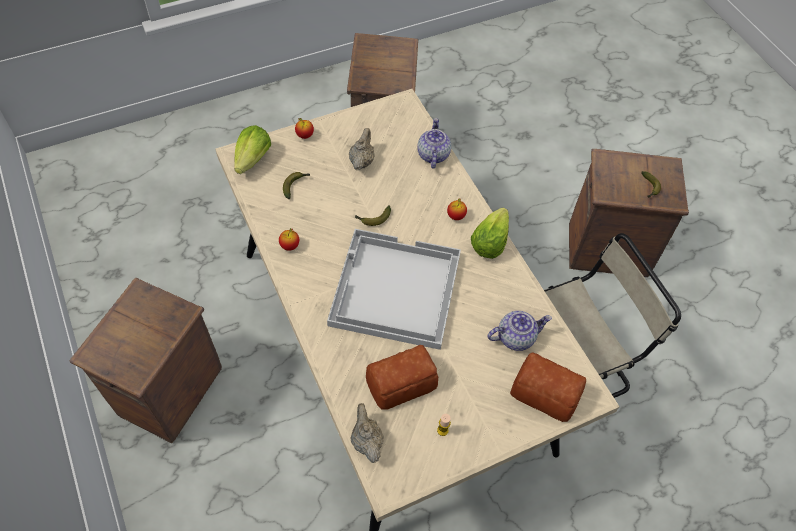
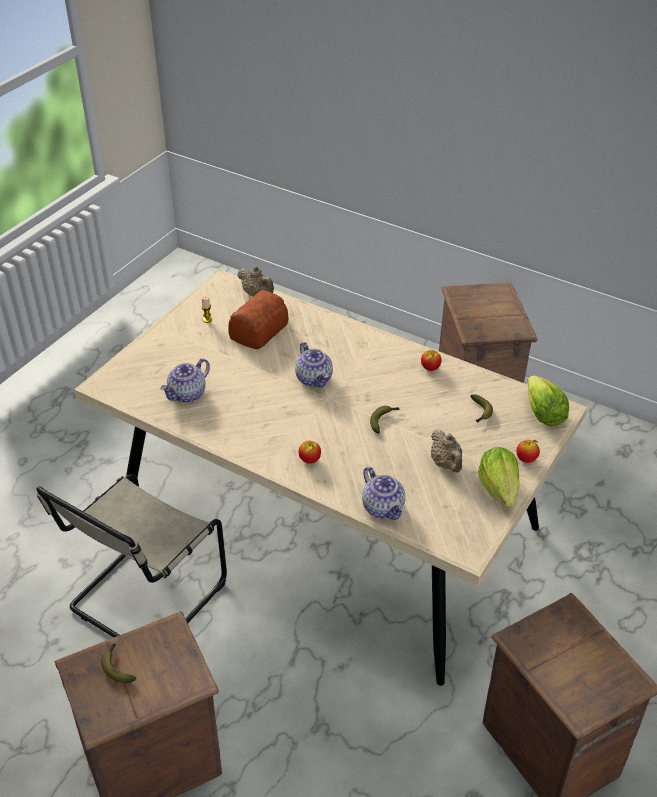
camera: 150 degrees right, 15 degrees down
white tray [327,229,461,350] -> teapot [295,342,333,388]
lettuce [471,208,509,259] -> lettuce moved to [478,447,520,507]
bread [510,352,586,422] -> none

